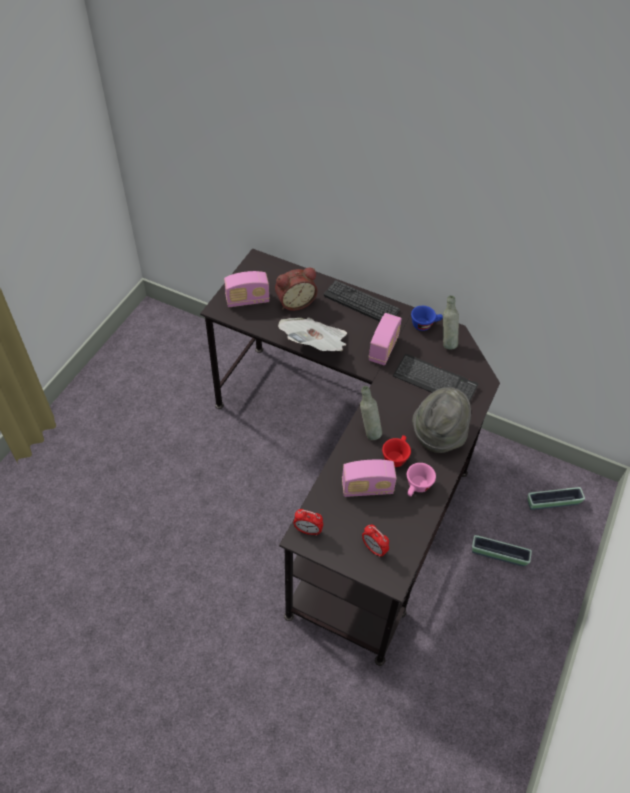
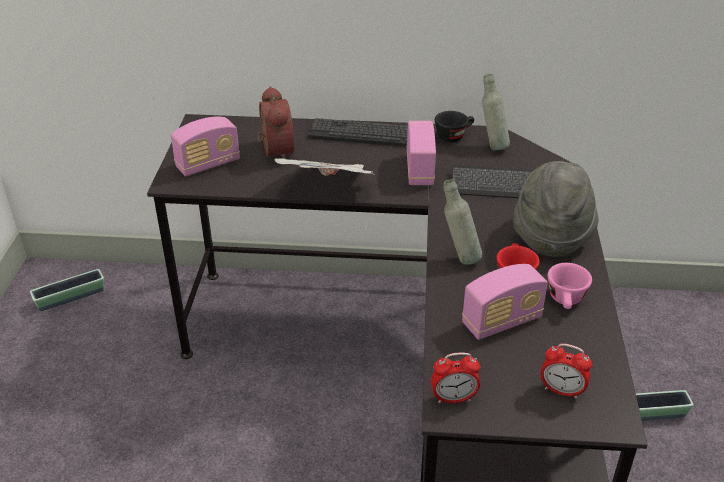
camera: 20 degrees left, 15 degrees down
alarm clock [275,268,318,311] -> alarm clock turned 60 degrees counterclockwise [257,86,294,159]
blue cup [411,306,443,331] -> black cup [435,111,474,142]
planter [528,487,585,510] -> planter moved to [30,269,104,311]

